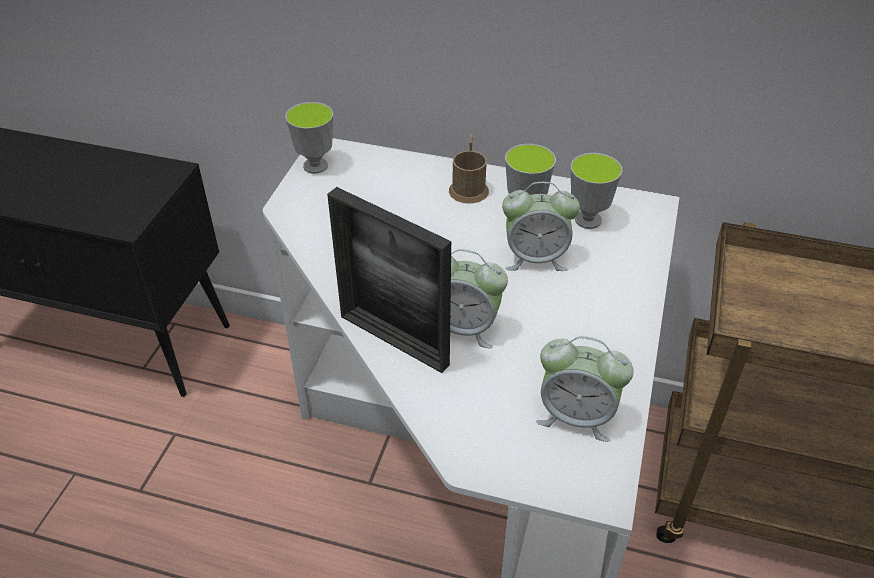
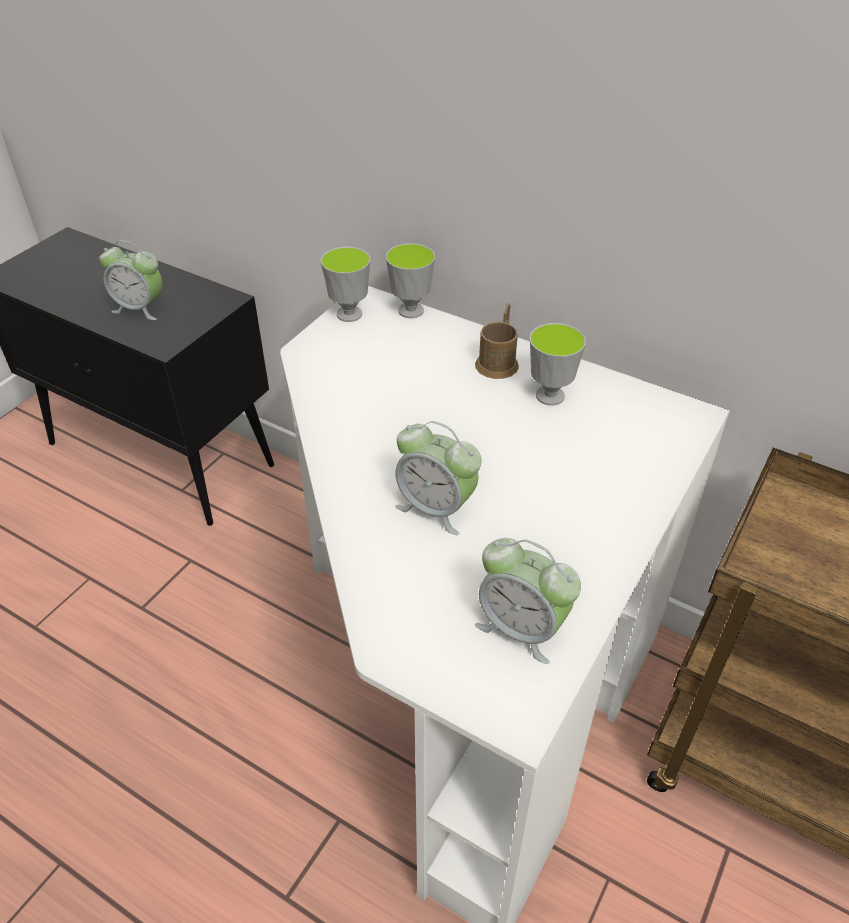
camera: 15 degrees right, 0 degrees up
picture frame [327,187,451,373] -> none
alarm clock [502,182,580,271] -> alarm clock moved to [99,240,162,320]
cup [571,153,622,229] -> cup moved to [386,243,435,318]

